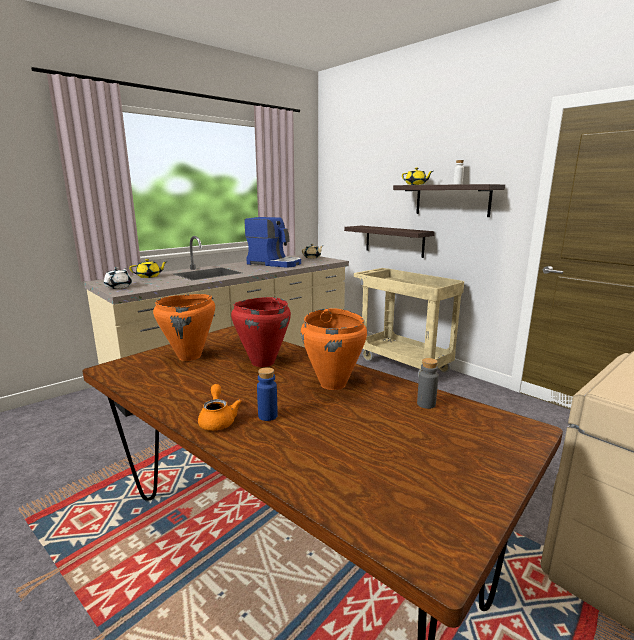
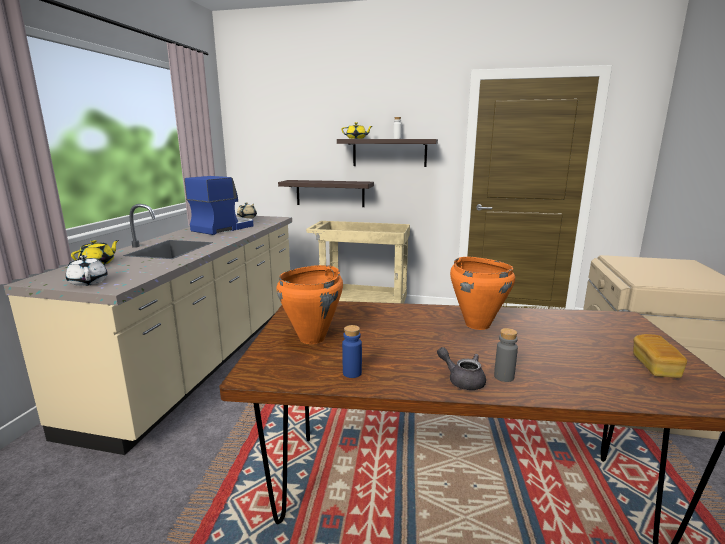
camera: 35 degrees left, 0 degrees up
orange teapot [198,384,242,431] -> grey teapot [437,347,486,390]
red cooking pot [231,297,291,367] -> none
coffee machine [244,217,301,268] -> coffee machine turned 45 degrees counterclockwise [184,176,253,235]
blue bottle [257,367,278,421] -> blue bottle moved to [342,325,362,378]
grey bottle [417,358,438,409] -> grey bottle moved to [494,328,518,382]
none -> bread [633,334,687,378]

